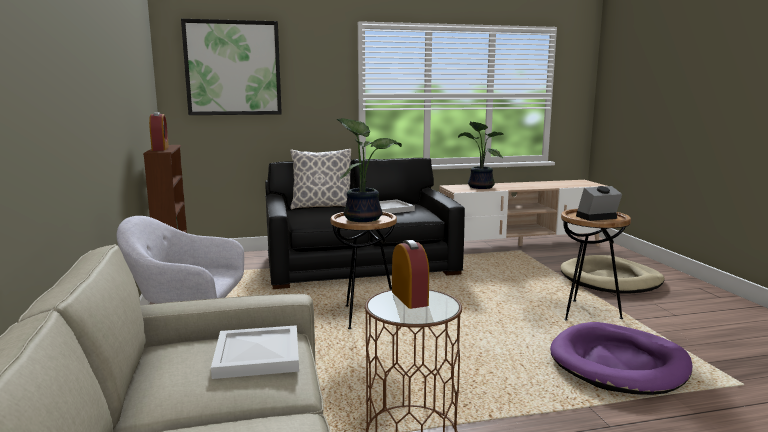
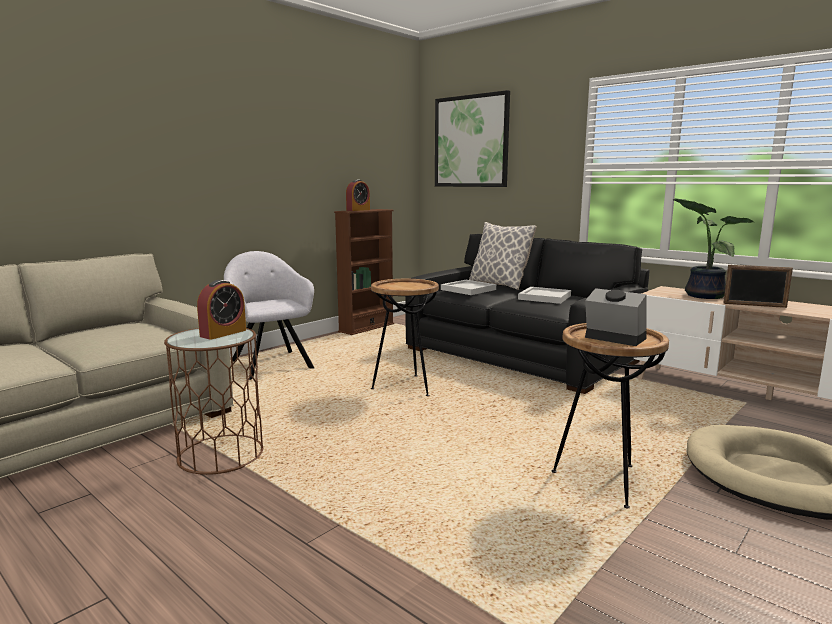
camera: 55 degrees right, 0 degrees up
white tray [211,325,299,379] -> white tray moved to [441,280,496,295]
potted plant [336,118,402,222] -> none
purple dog bed [550,322,692,395] -> none
none -> picture frame [724,265,793,308]

